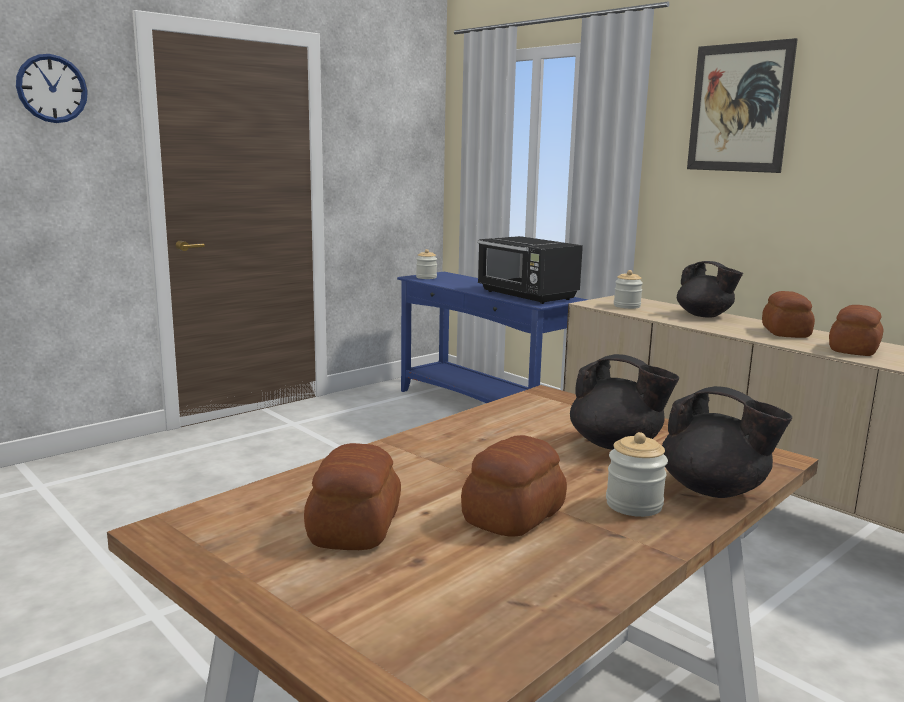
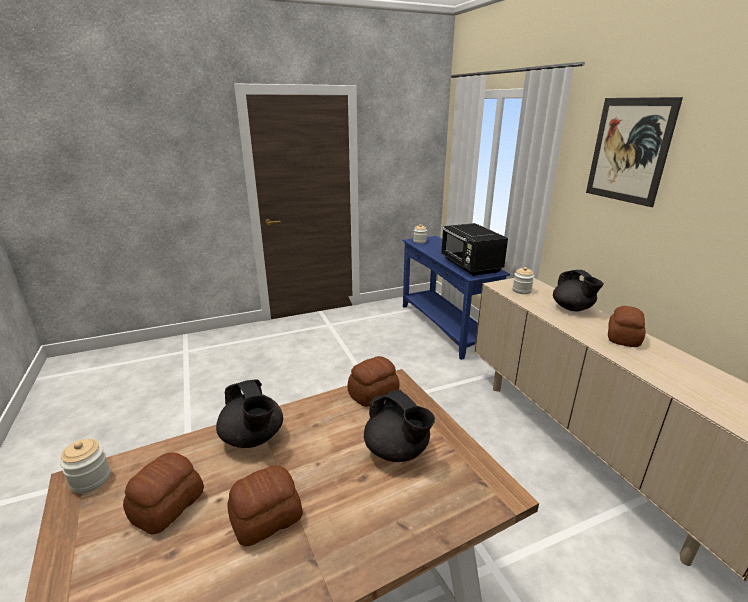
camera: 20 degrees right, 10 degrees up
wall clock [16,54,88,123] -> none
jar [606,432,668,517] -> jar moved to [60,439,111,494]
black teapot [662,386,792,498] -> black teapot moved to [216,379,283,448]
bread [829,305,884,356] -> bread moved to [347,356,399,407]

